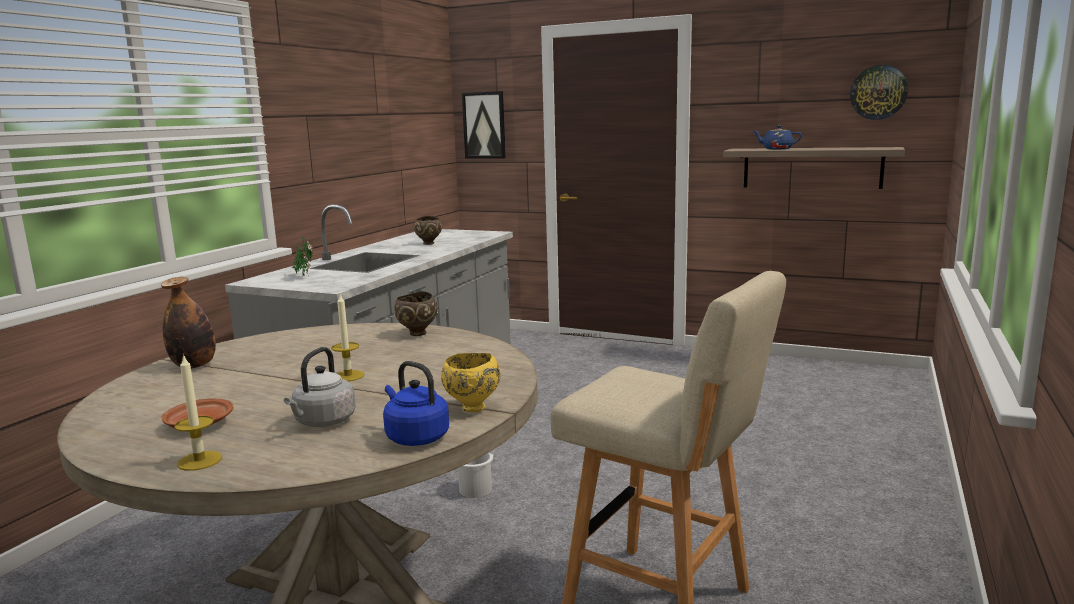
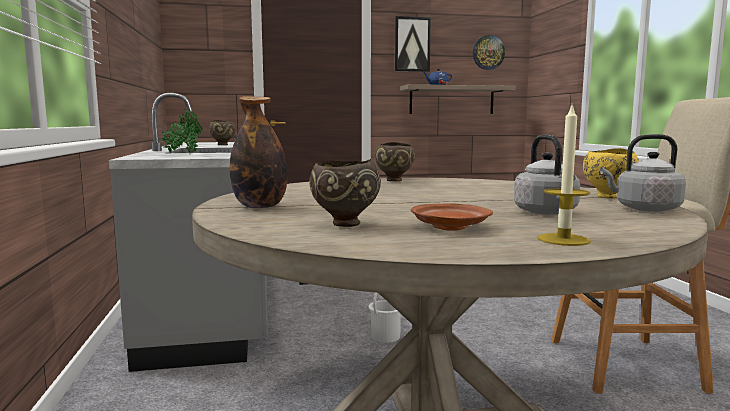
camera: 35 degrees left, 5 degrees down
candle [331,295,365,382] -> none
blue kettle [383,361,449,446] -> grey kettle [600,134,686,212]
picture [462,91,506,159] -> picture moved to [395,16,431,72]
none -> brown bowl [309,159,381,227]

